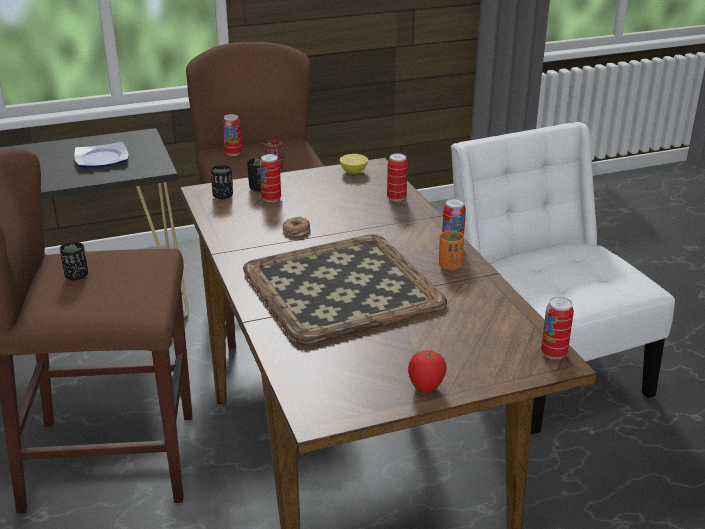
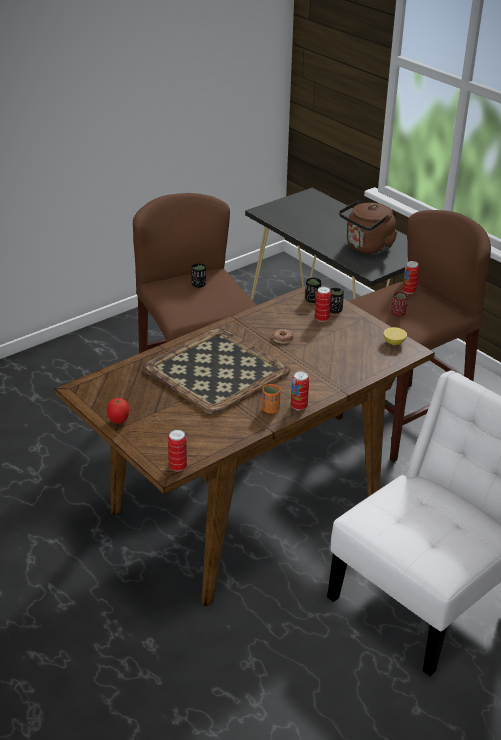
camera: 70 degrees right, 5 degrees up
plate [74,142,129,167] -> brown kettle [339,200,398,254]
can [387,153,408,201] -> none

